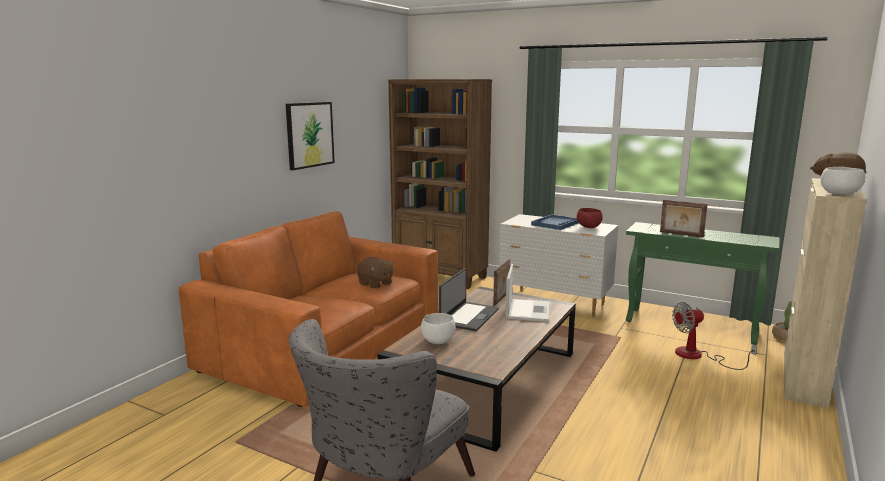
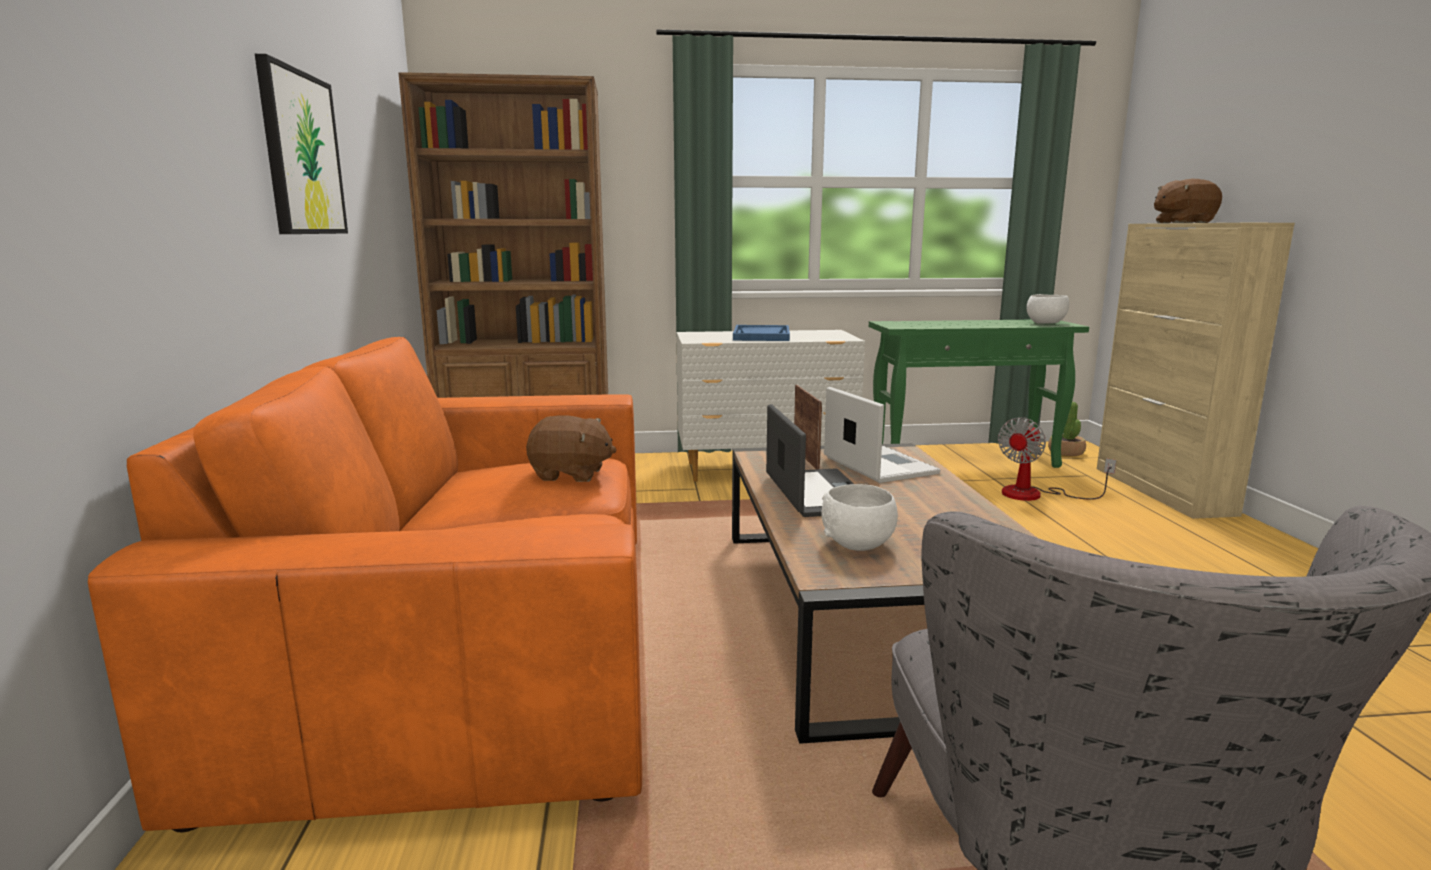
camera: 35 degrees left, 0 degrees up
red bowl [577,208,603,228] -> none
picture frame [660,200,708,238] -> none
white bowl [821,167,865,195] -> white bowl moved to [1026,294,1069,324]

